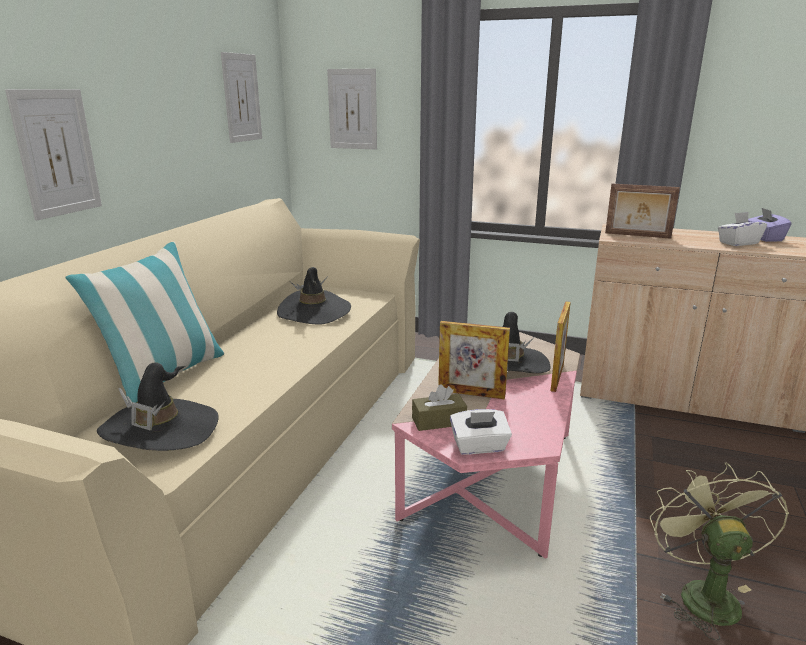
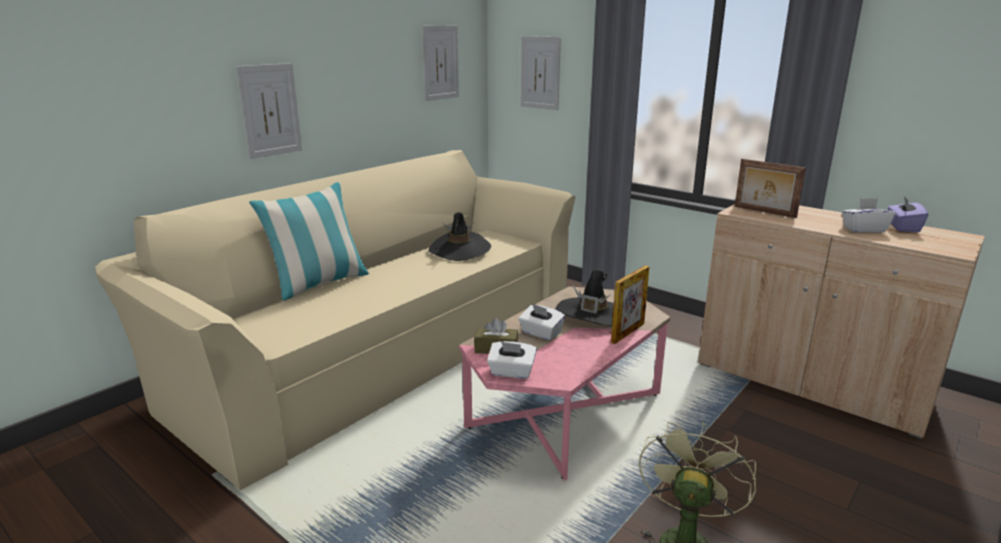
camera: 20 degrees right, 0 degrees up
black hat [97,362,219,451] -> none
picture frame [438,321,510,399] -> white tissue box [518,304,565,340]

